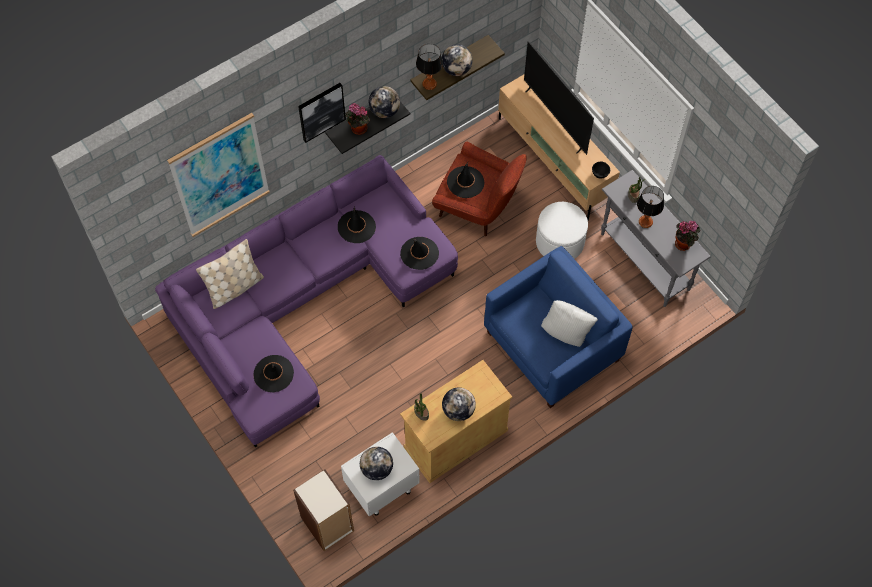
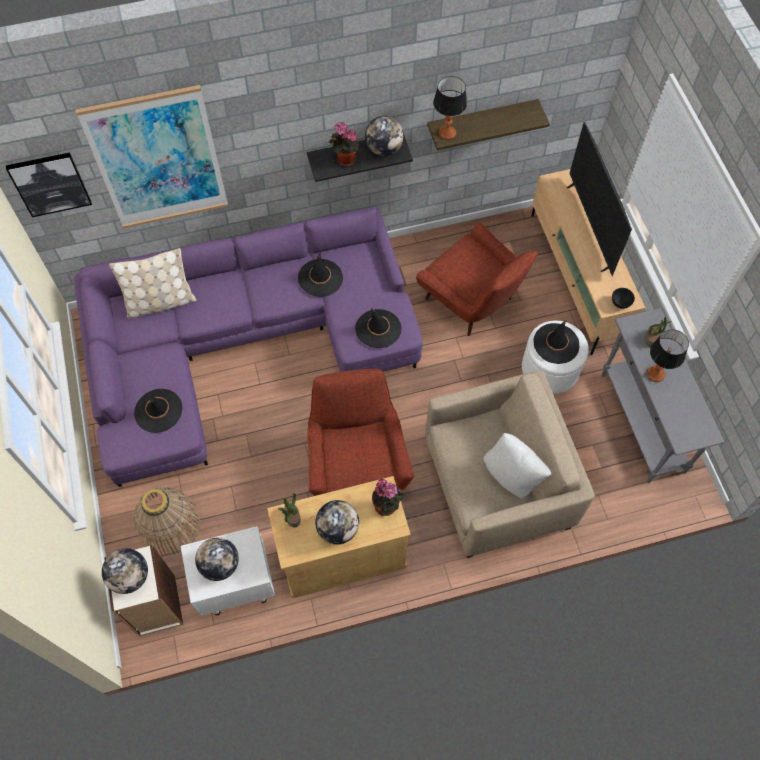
camera: 20 degrees right, 0 degrees up
picture [298,83,346,143] -> picture moved to [6,153,92,217]
globe [442,44,473,76] -> globe moved to [102,548,148,594]
black hat [447,162,485,198] -> black hat moved to [533,320,579,364]
blue armchair [484,246,633,408] -> beige armchair [425,370,595,558]
potted plant [675,221,700,251] -> potted plant moved to [372,479,405,516]
none -> basket [134,487,201,556]
none -> red armchair [307,369,414,496]

